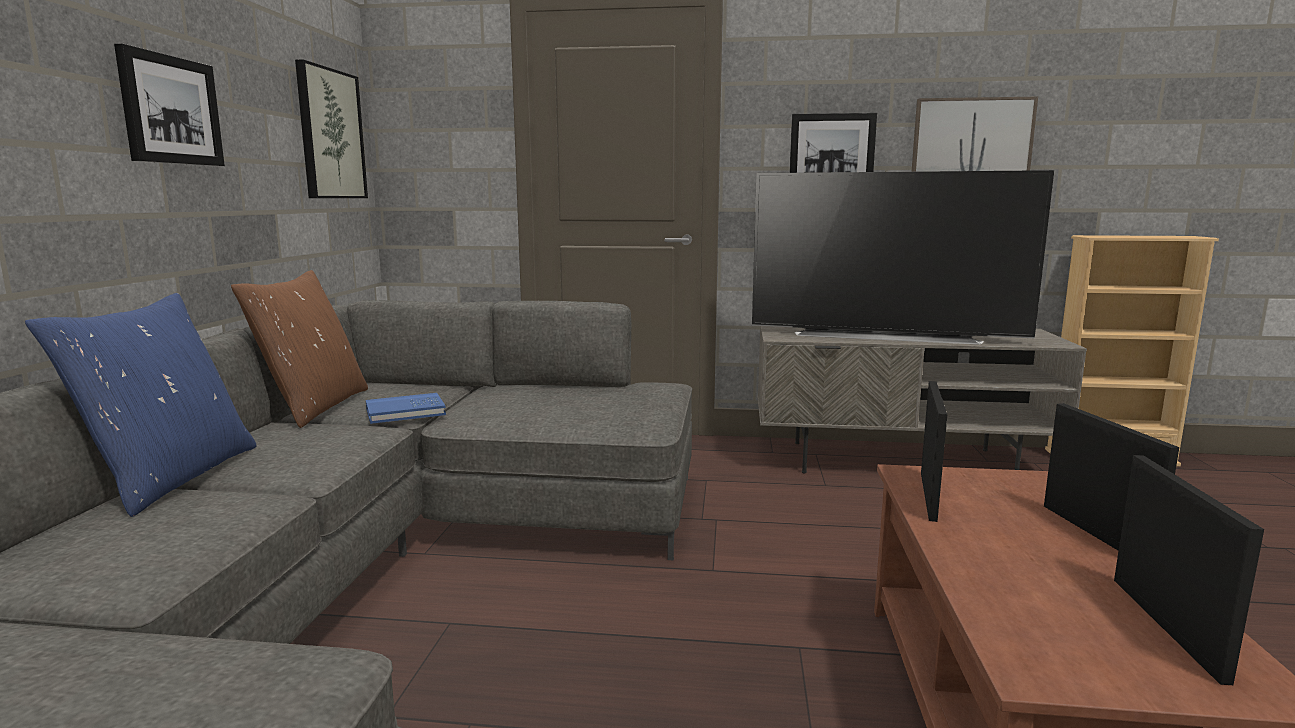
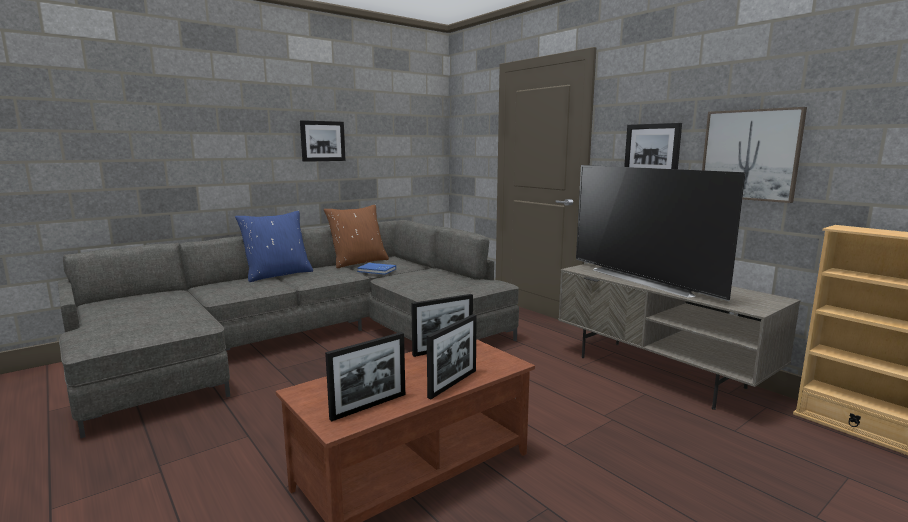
camera: 45 degrees right, 0 degrees up
picture [295,59,368,198] -> none

